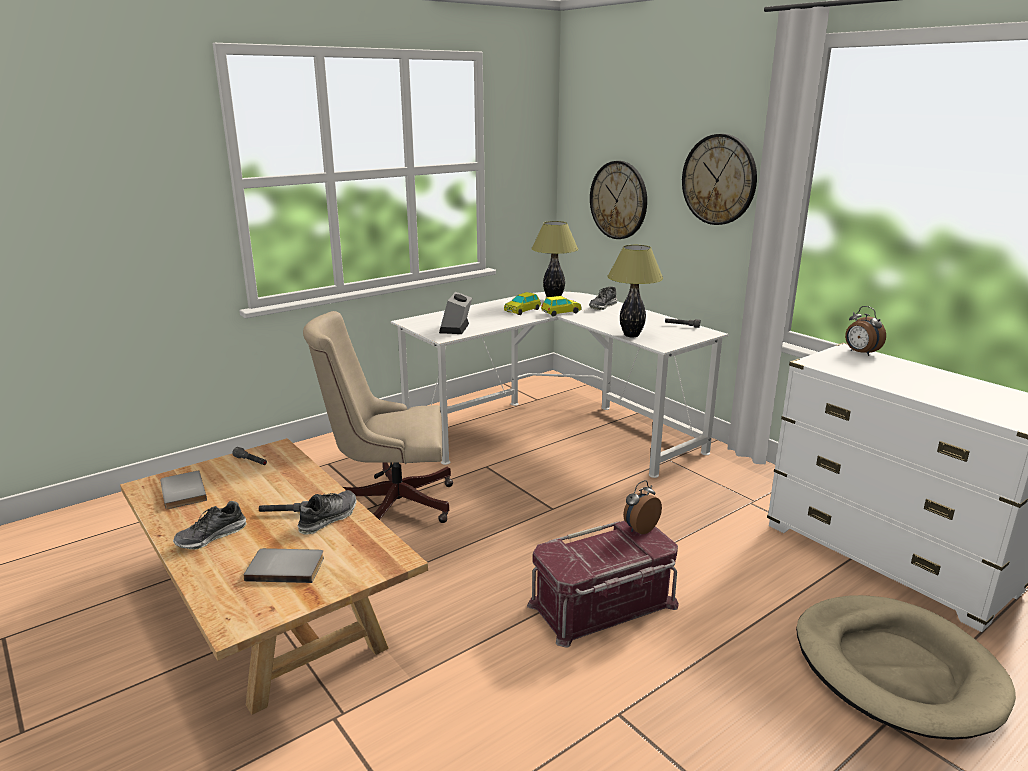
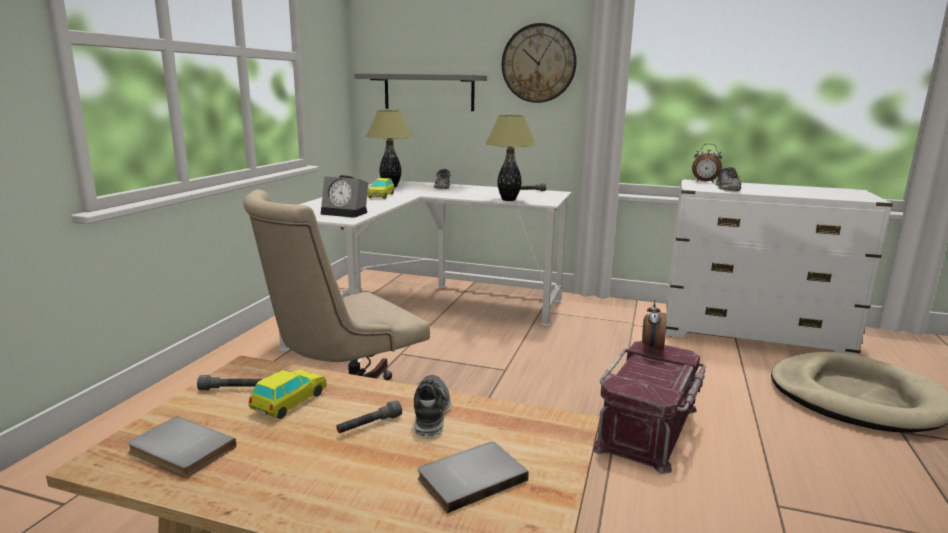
camera: 35 degrees left, 5 degrees down
shoe [173,501,247,550] -> shoe moved to [715,167,742,191]
alarm clock [439,292,472,334] -> alarm clock turned 45 degrees counterclockwise [321,175,368,218]
toy car [541,296,581,317] -> toy car moved to [248,370,327,419]
wall clock [590,161,647,239] -> grey shelf [354,73,487,111]

